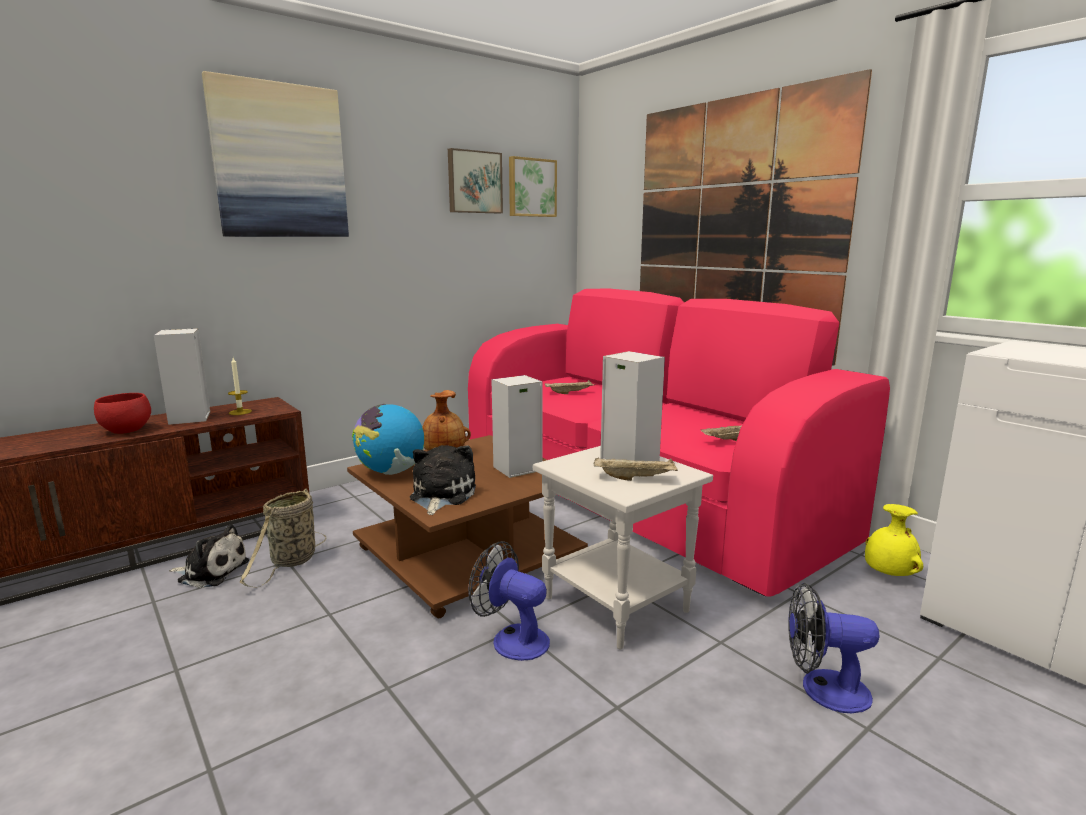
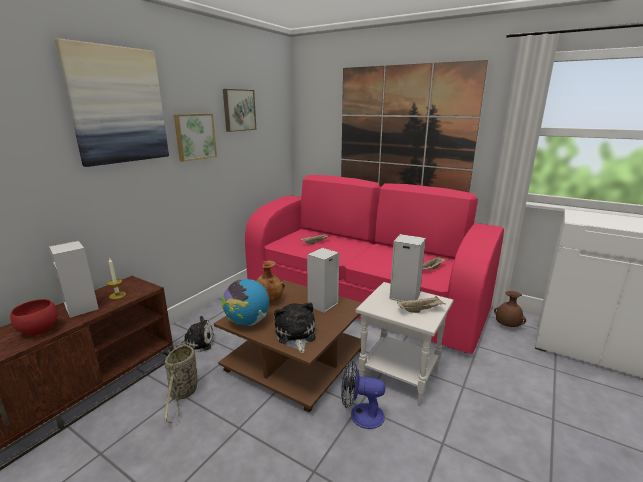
camera: 20 degrees left, 5 degrees up
plush toy [169,524,249,588] -> plush toy moved to [173,316,214,352]
picture [509,156,557,217] -> picture moved to [174,113,217,162]
fan [788,583,879,713] -> none
yellow vase [865,504,923,576] -> brown vase [494,291,526,327]

